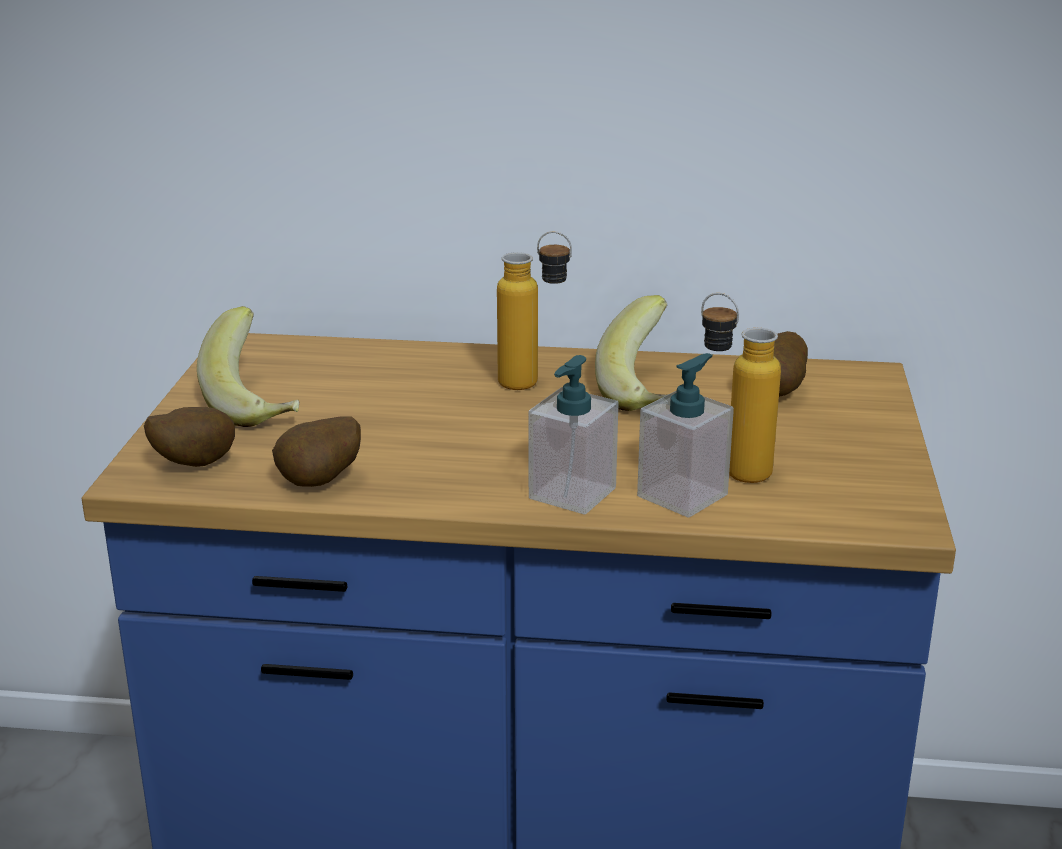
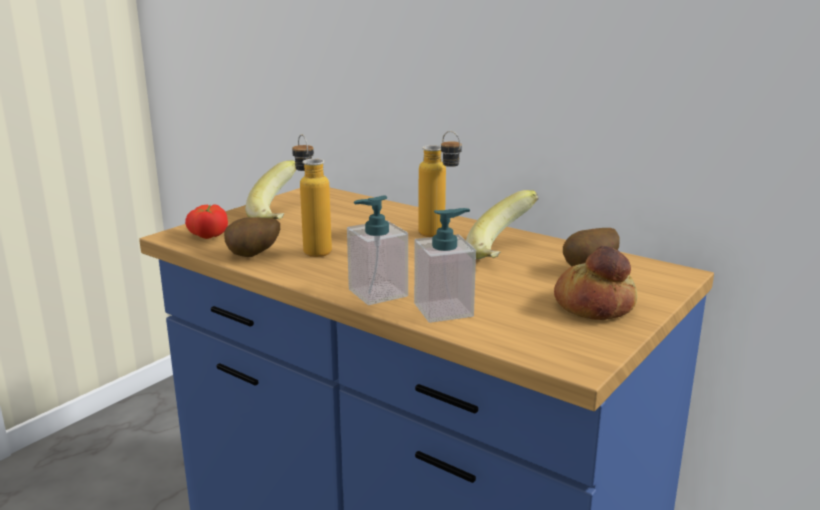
camera: 30 degrees right, 5 degrees down
potato [144,407,235,467] -> tomato [185,205,228,239]
bottle [701,292,781,483] -> bottle moved to [292,134,332,257]
none -> bread [554,246,637,320]

